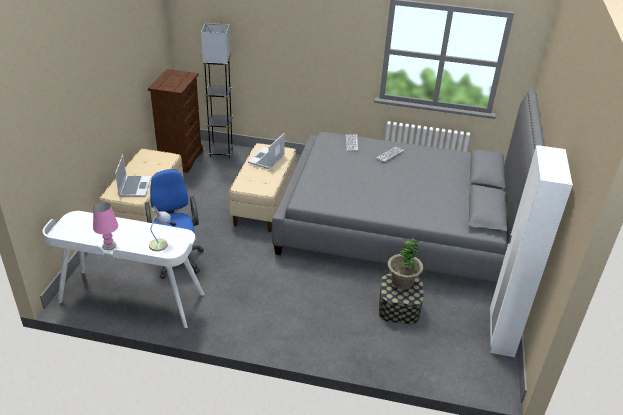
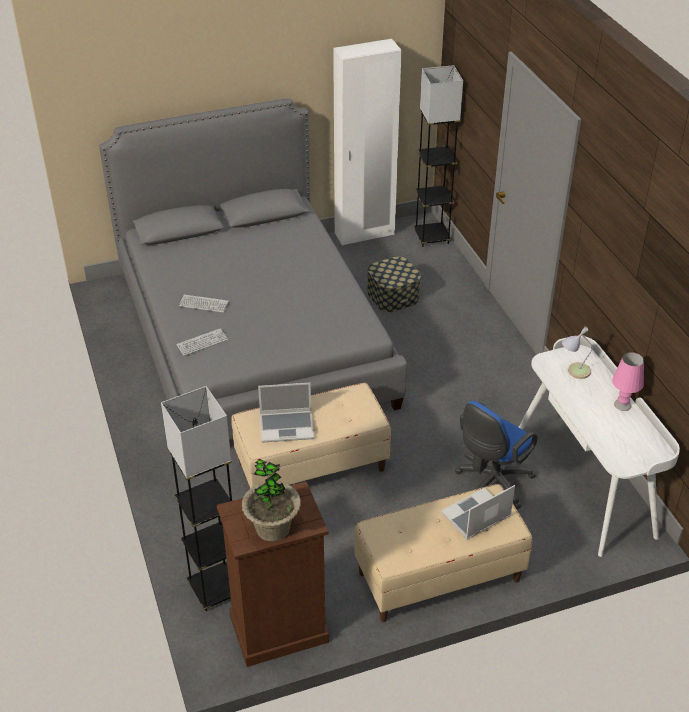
camera: 120 degrees left, 5 degrees up
potted plant [387,238,423,290] -> potted plant moved to [242,459,301,542]
none -> grey floor lamp [414,65,463,247]

